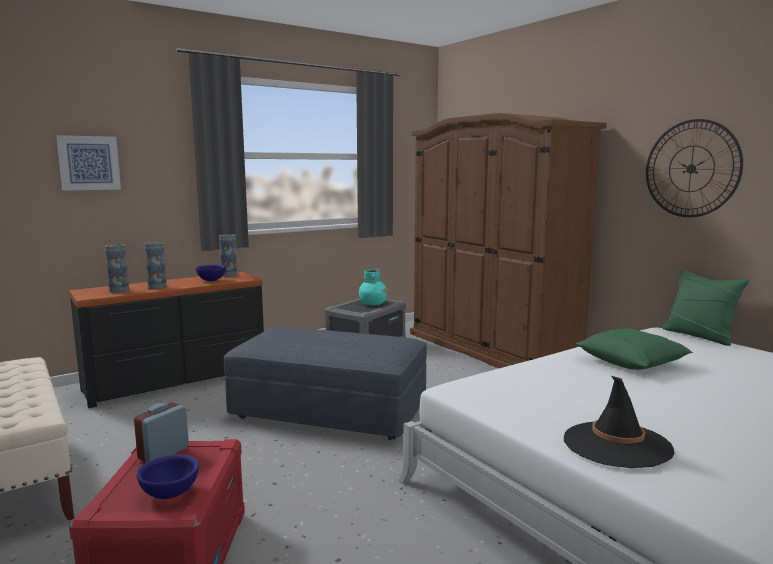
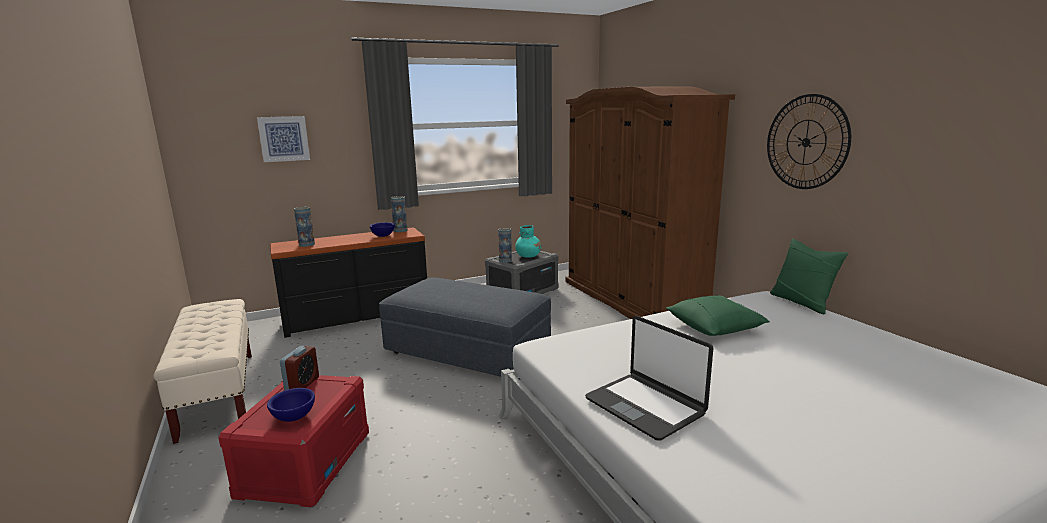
camera: 10 degrees right, 5 degrees up
alarm clock [134,402,189,462] -> alarm clock turned 150 degrees clockwise [280,346,319,390]
vase [144,242,167,289] -> vase moved to [498,228,512,263]
black hat [564,376,674,468] -> laptop [585,316,713,441]

